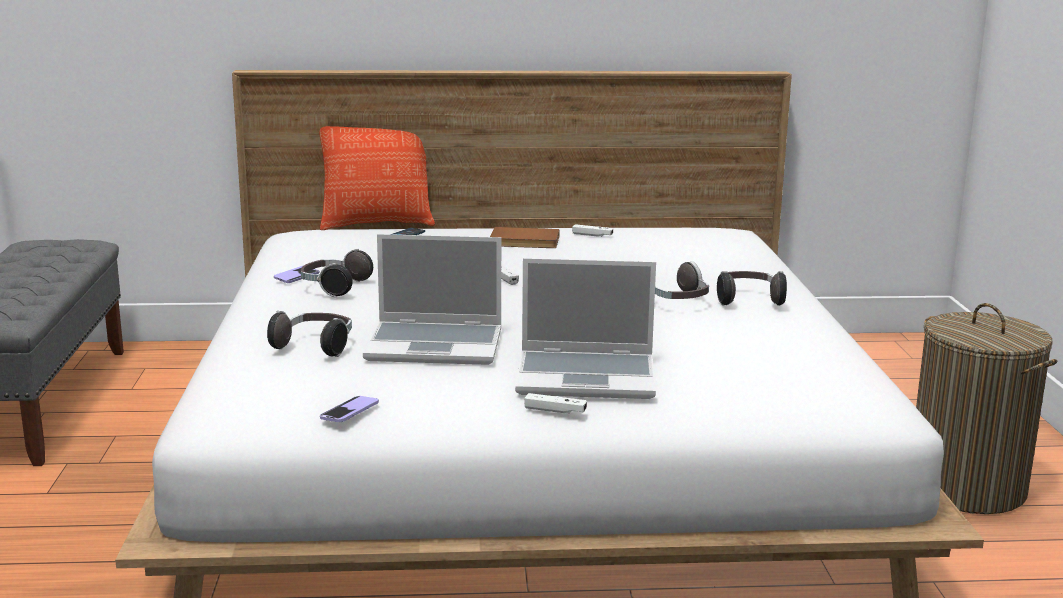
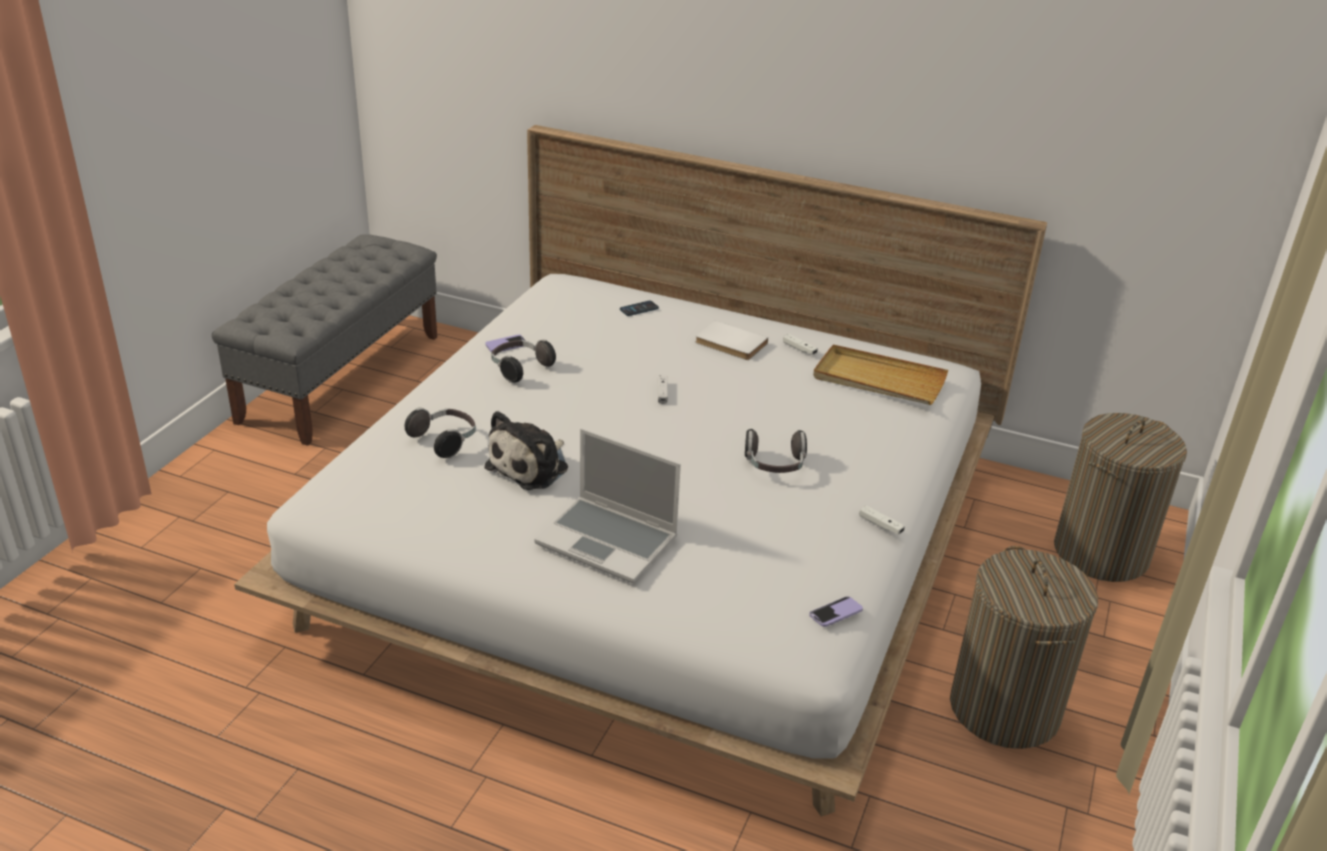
camera: 25 degrees right, 15 degrees up
orange pillow [319,126,435,230] -> none
phone [320,396,379,422] -> phone moved to [809,596,863,627]
laptop [363,234,501,365] -> plush toy [484,411,568,490]
brown book [490,227,560,248] -> white book [695,320,768,360]
white game controller [524,393,587,414] -> white game controller moved to [859,505,905,535]
headphones [717,271,787,306] -> none
none -> beige tray [813,344,948,405]
none -> laundry basket [1054,413,1187,582]

